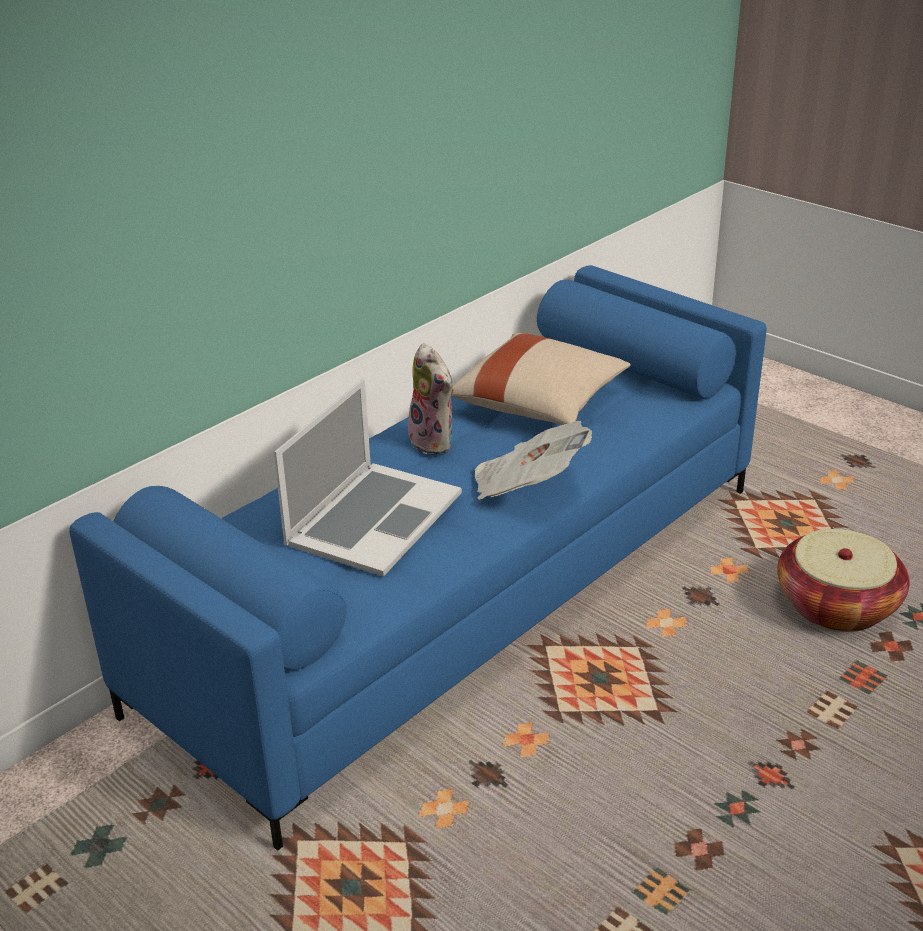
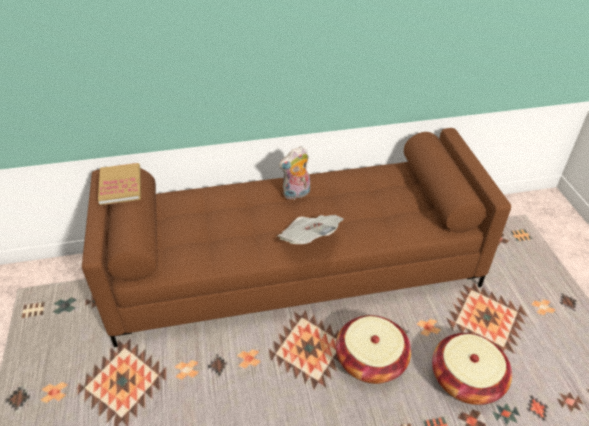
camera: 35 degrees right, 10 degrees up
blue sofa [69,265,767,851] -> brown sofa [82,128,511,347]
laptop [274,379,462,577] -> none
plush toy [408,343,454,454] -> plush toy turned 60 degrees clockwise [279,146,310,200]
beige pillow [451,333,631,425] -> none
none -> book [98,163,141,205]
none -> basket [336,315,411,384]

